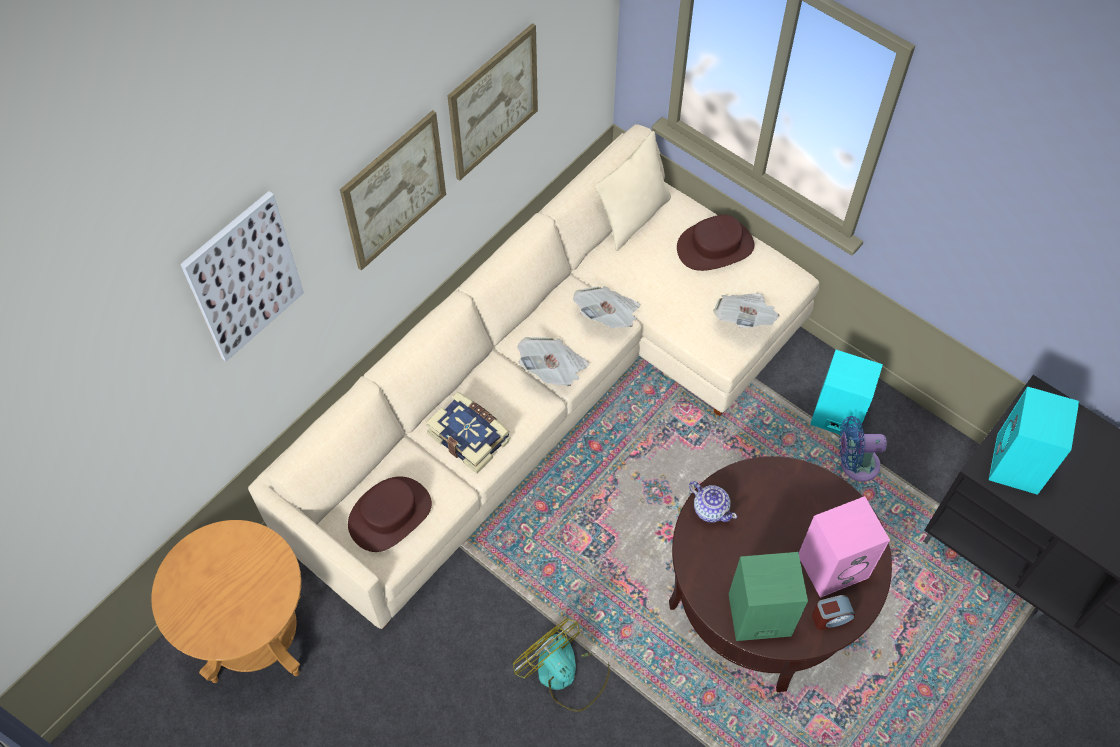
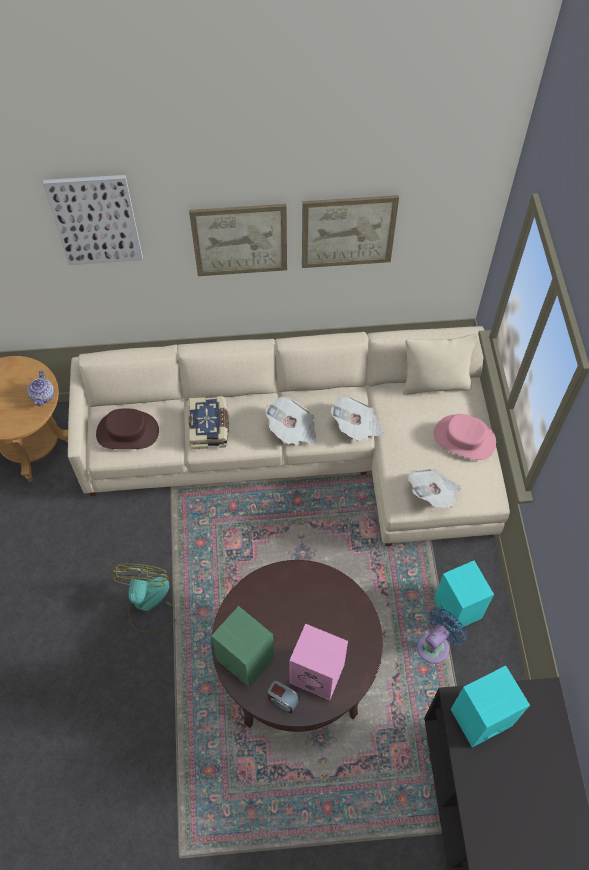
camera: 45 degrees right, 0 degrees up
brown hat [677,215,755,271] -> pink hat [433,414,496,460]
teapot [689,481,737,523] -> teapot moved to [28,370,54,406]
blue fan [839,416,887,482] -> blue fan turned 90 degrees clockwise [417,607,467,664]

